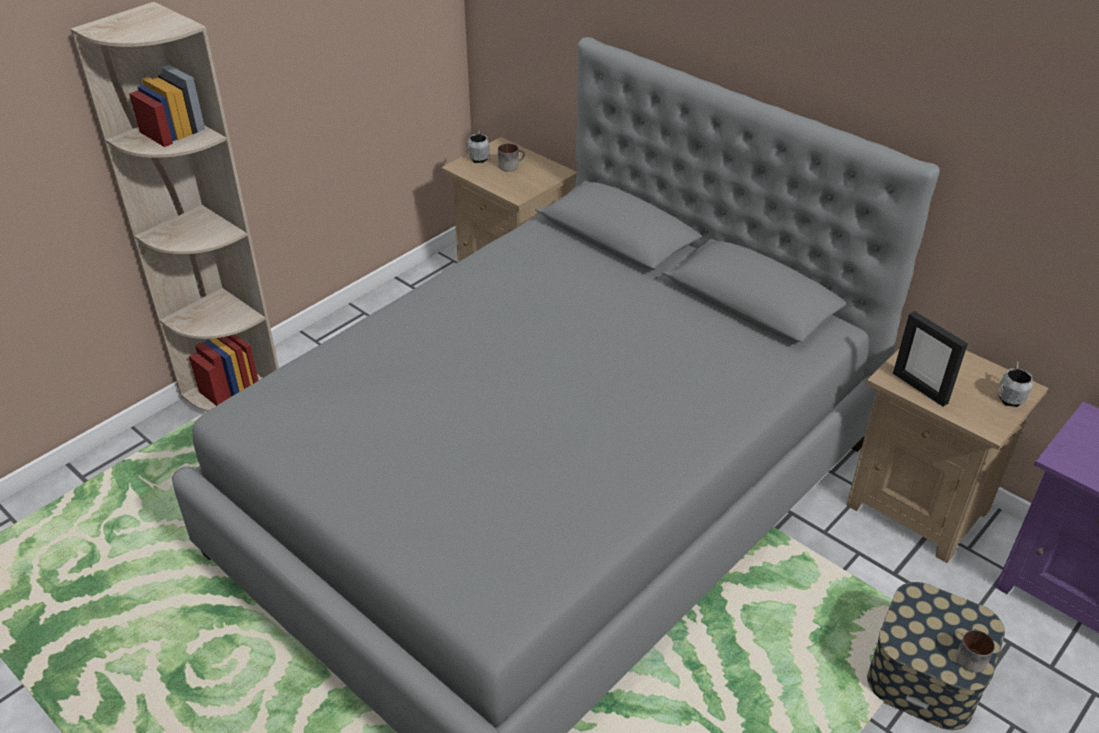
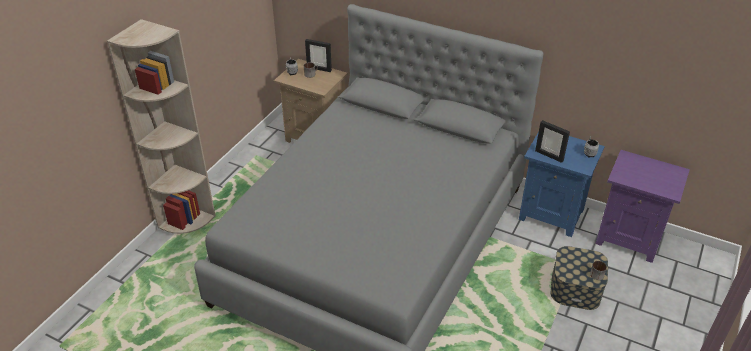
camera: 15 degrees left, 0 degrees up
beige nightstand [847,348,1049,563] -> blue nightstand [519,132,605,237]
none -> picture frame [305,39,332,72]

